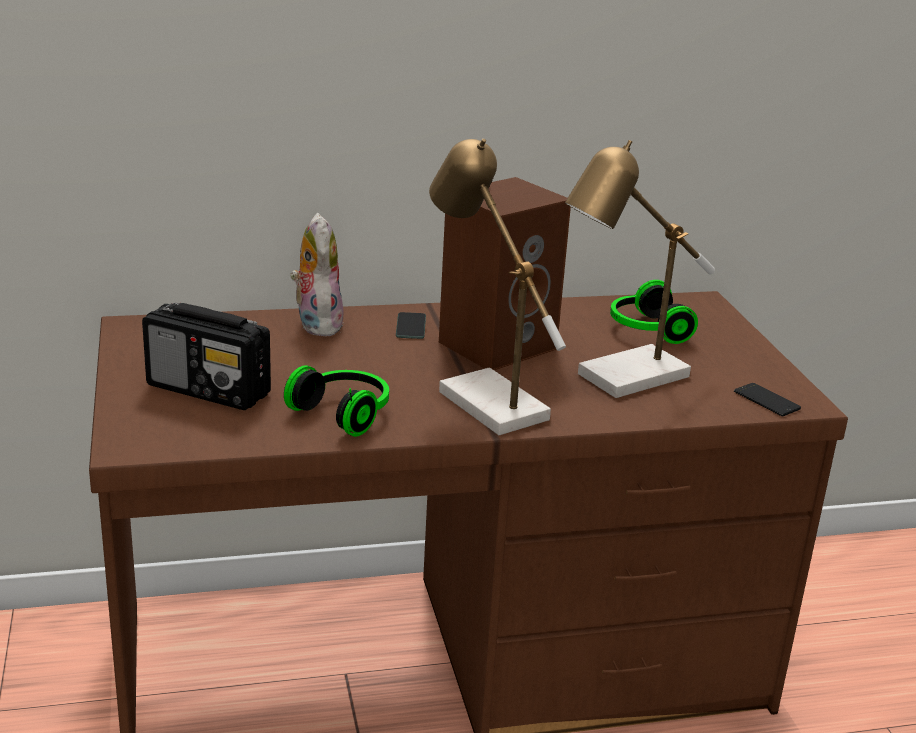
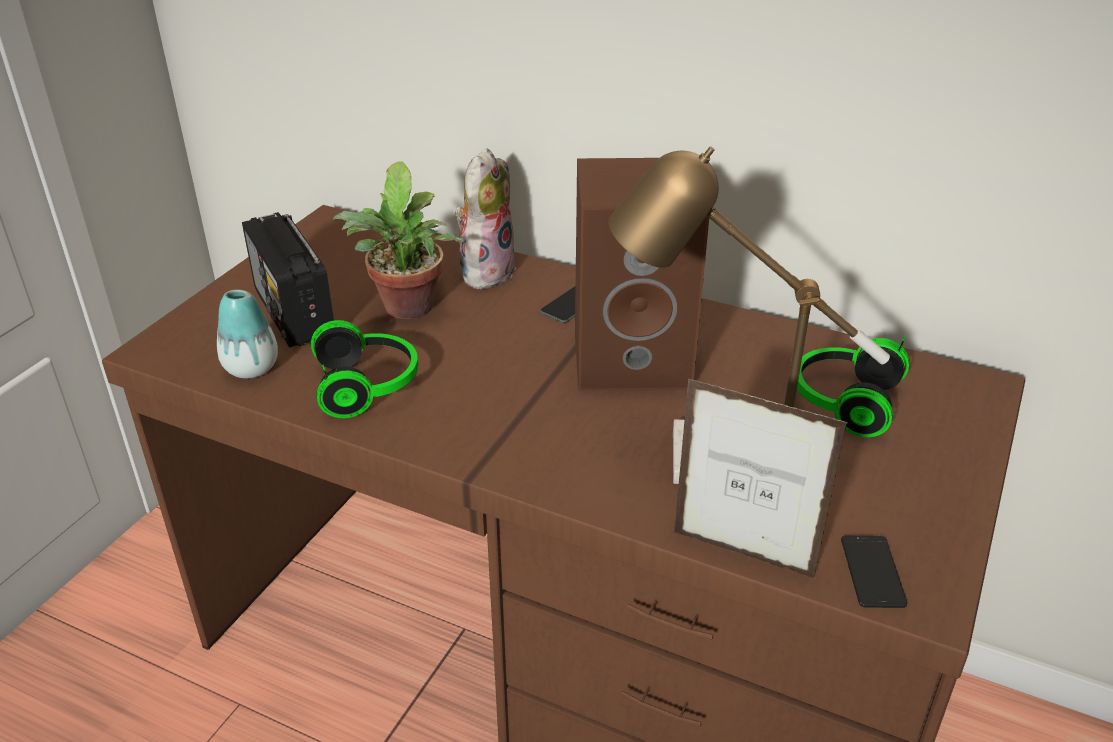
camera: 40 degrees right, 10 degrees up
table lamp [429,139,566,435] -> none
none -> vase [217,290,278,378]
none -> potted plant [333,161,465,319]
none -> picture frame [674,378,848,579]

